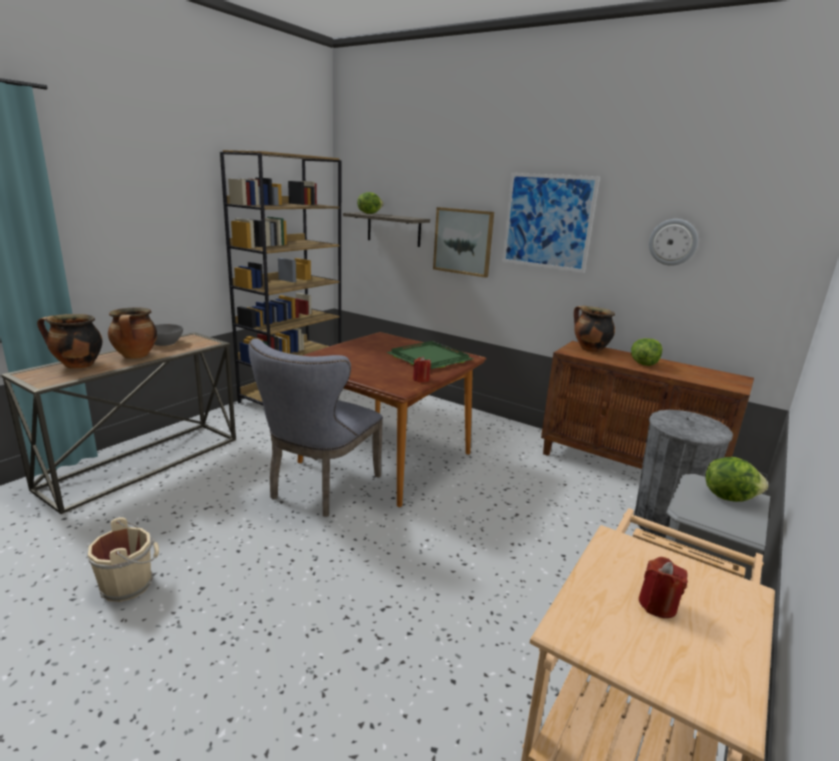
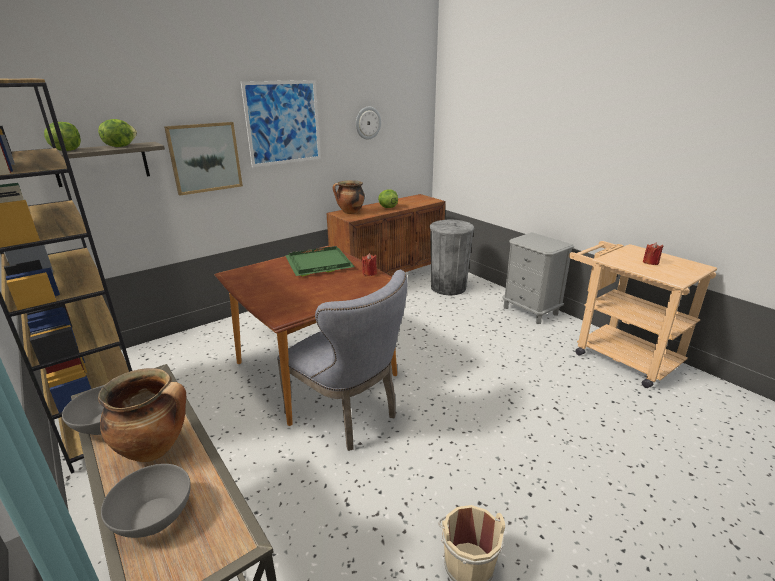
camera: 70 degrees left, 5 degrees up
cooking pot [37,314,102,369] -> grey bowl [101,464,191,538]
lettuce [705,457,768,502] -> lettuce moved to [98,119,137,147]

